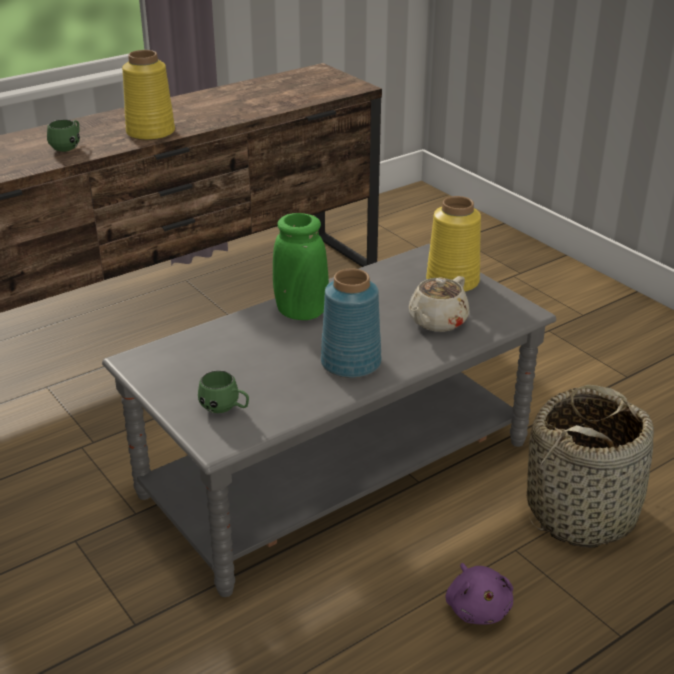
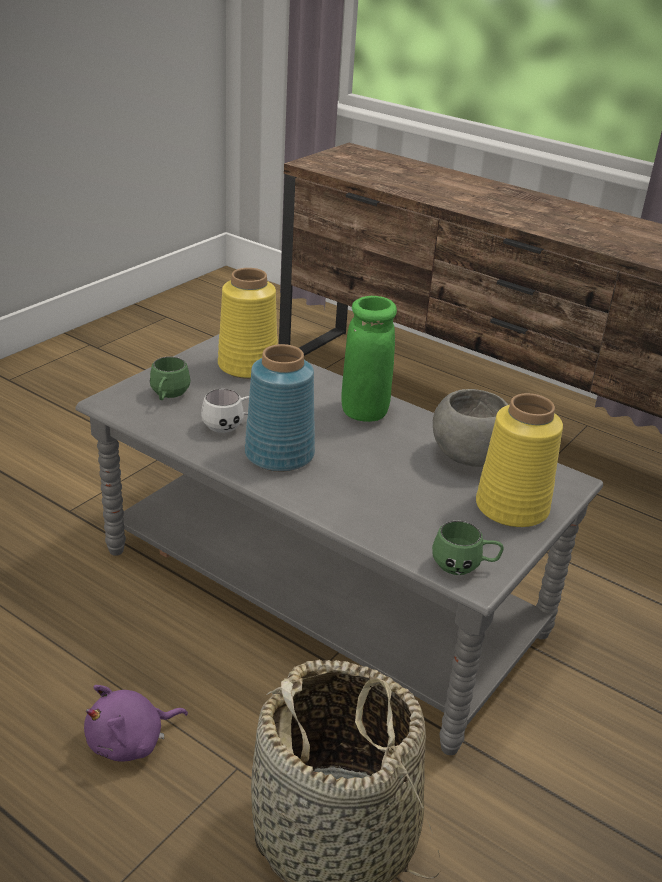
camera: 70 degrees right, 0 degrees up
green mug [47,119,80,152] -> green mug moved to [432,521,504,575]
yellow vase [122,50,175,141] -> yellow vase moved to [218,268,278,379]
beige teapot [409,276,470,332] -> none
none -> white mug [201,389,249,433]
none -> grey bowl [433,389,508,467]

